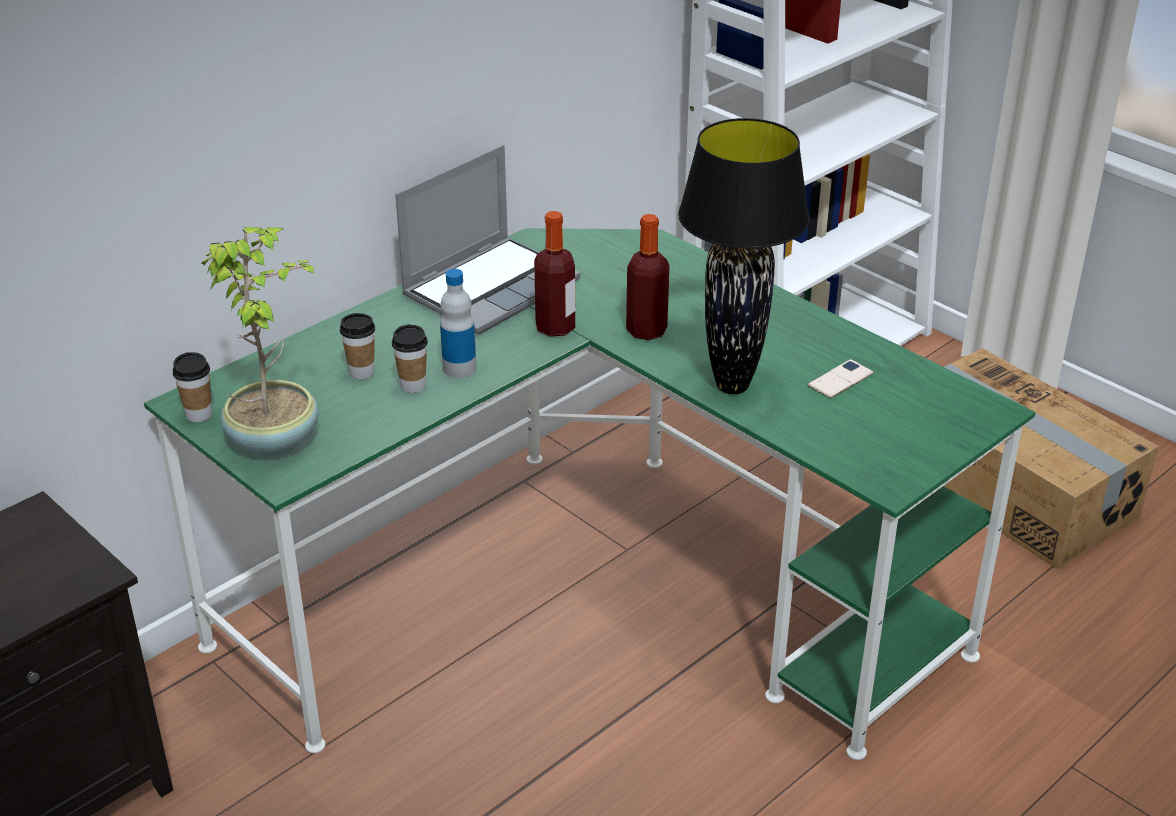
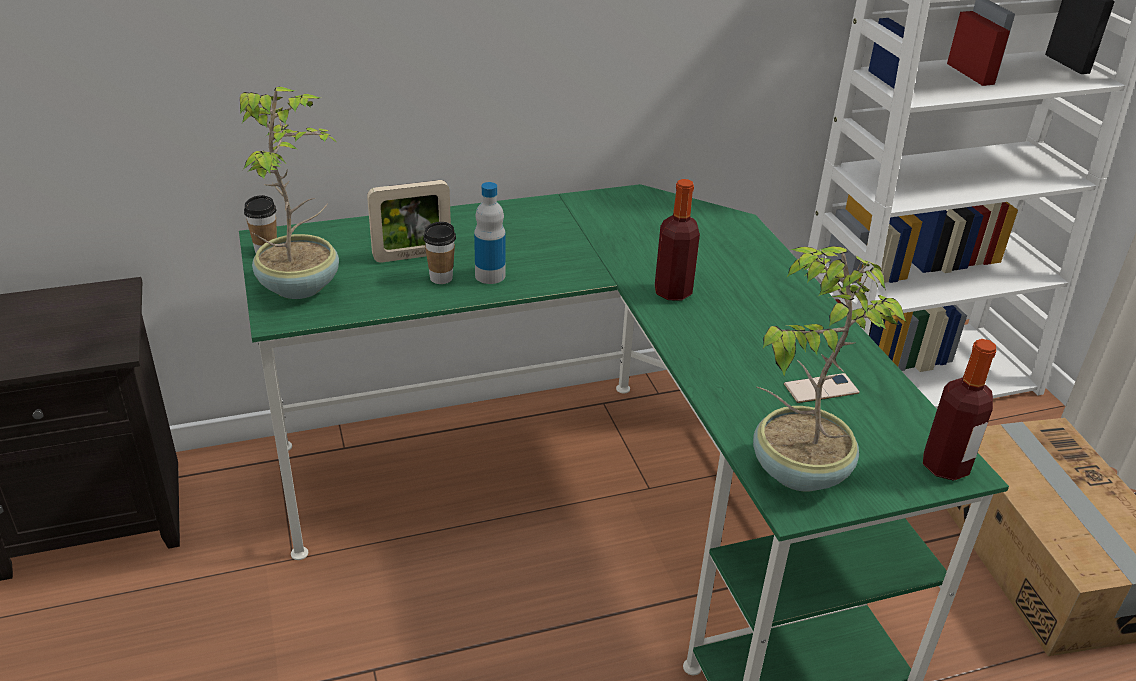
camera: 25 degrees right, 0 degrees up
cup [340,313,375,379] -> picture frame [367,180,451,263]
laptop [395,145,580,334] -> none
bottle [534,211,575,337] -> bottle moved to [923,339,996,481]
black table lamp [678,118,810,394] -> none
none -> potted plant [753,246,907,491]

